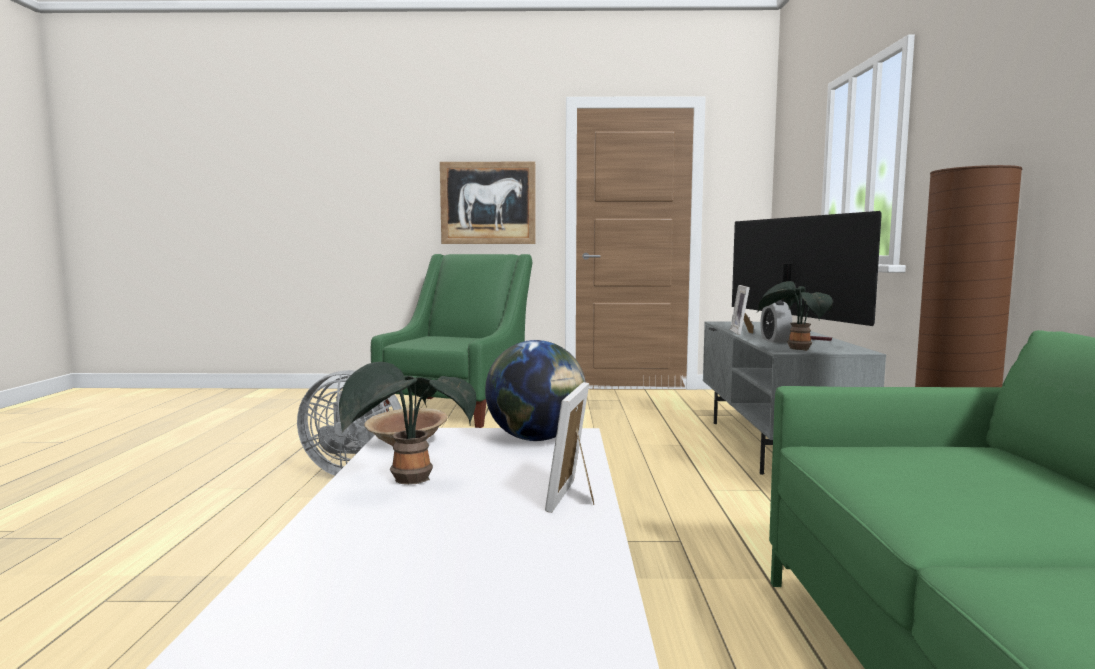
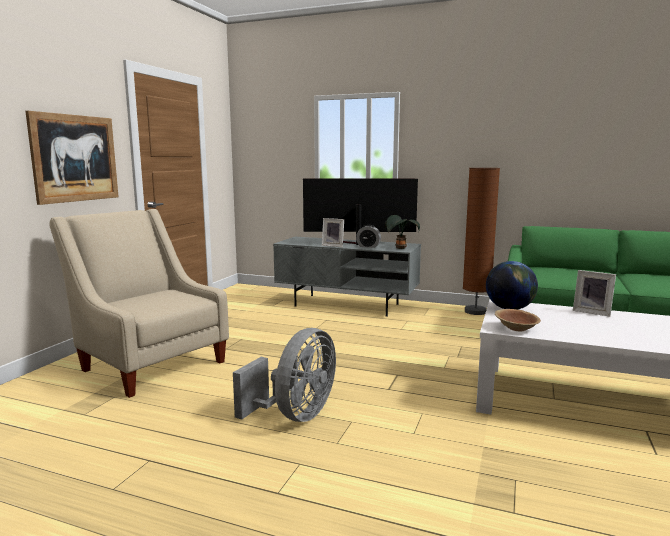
camera: 70 degrees left, 5 degrees up
potted plant [339,362,476,485] -> none
green armchair [371,254,532,428] -> beige armchair [50,209,229,398]

